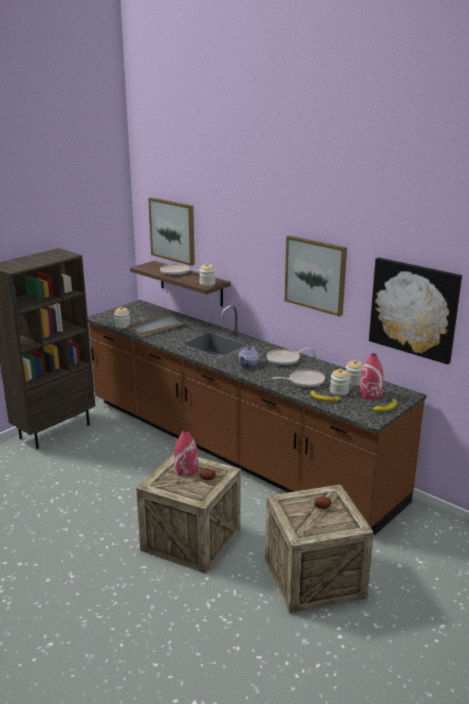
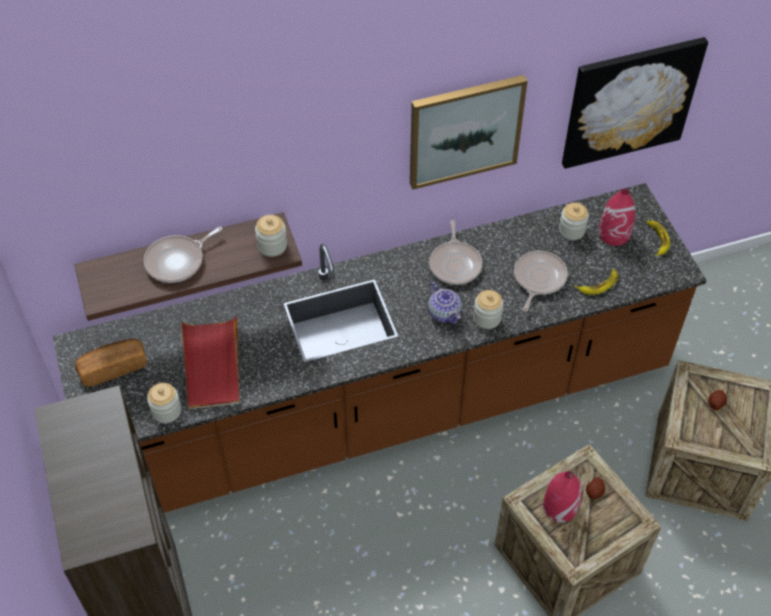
camera: 60 degrees left, 30 degrees up
grey tray [127,313,187,337] -> red tray [181,316,240,409]
picture [148,197,195,266] -> none
jar [330,369,350,396] -> jar moved to [473,290,504,329]
none -> bread [75,339,147,387]

